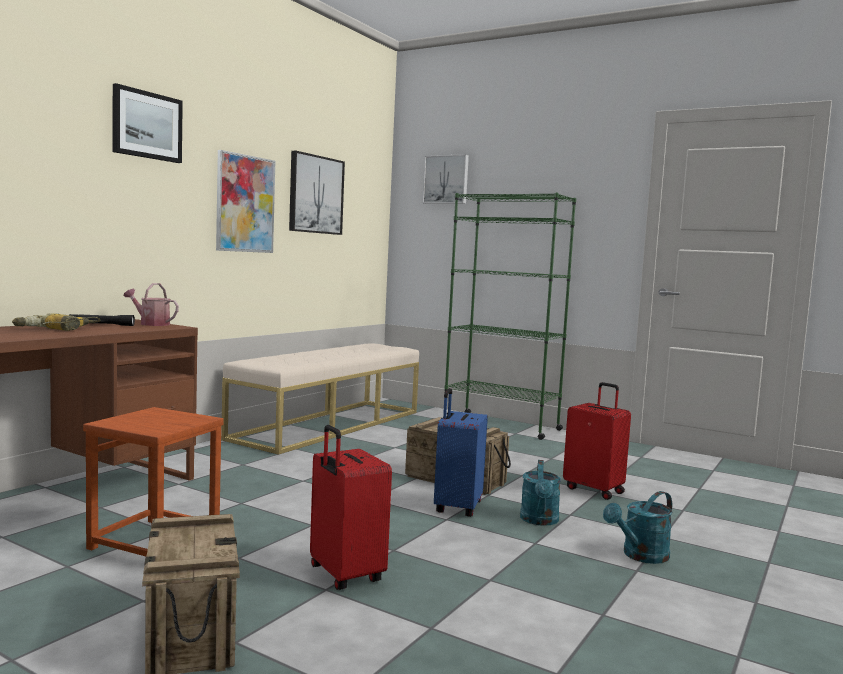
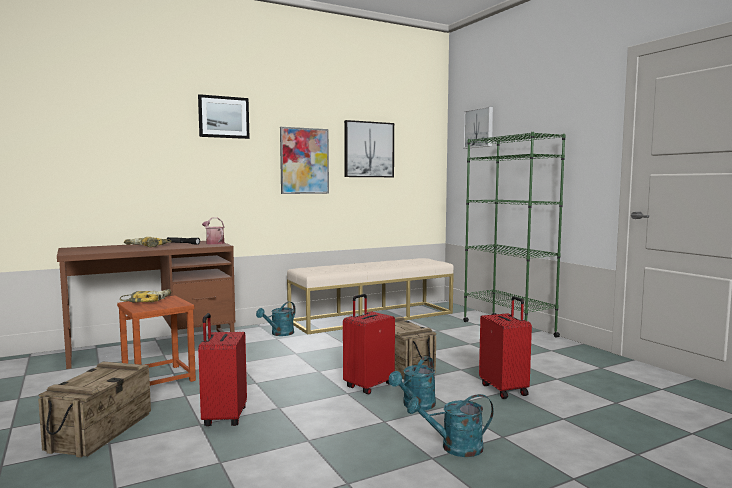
camera: 30 degrees right, 0 degrees up
blue suitcase [434,388,488,517] -> red suitcase [343,294,395,394]
none -> power drill [120,289,171,303]
none -> turquoise watering can [256,302,296,336]

